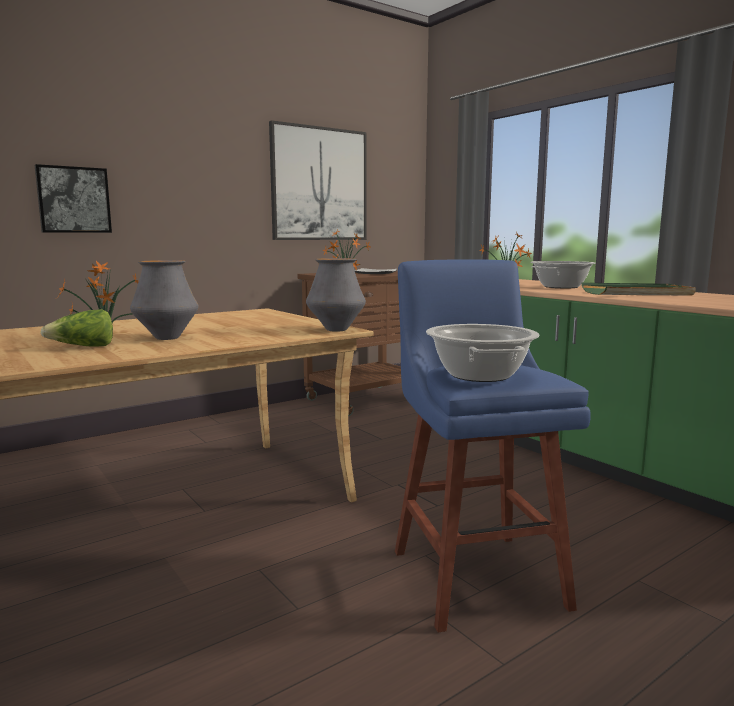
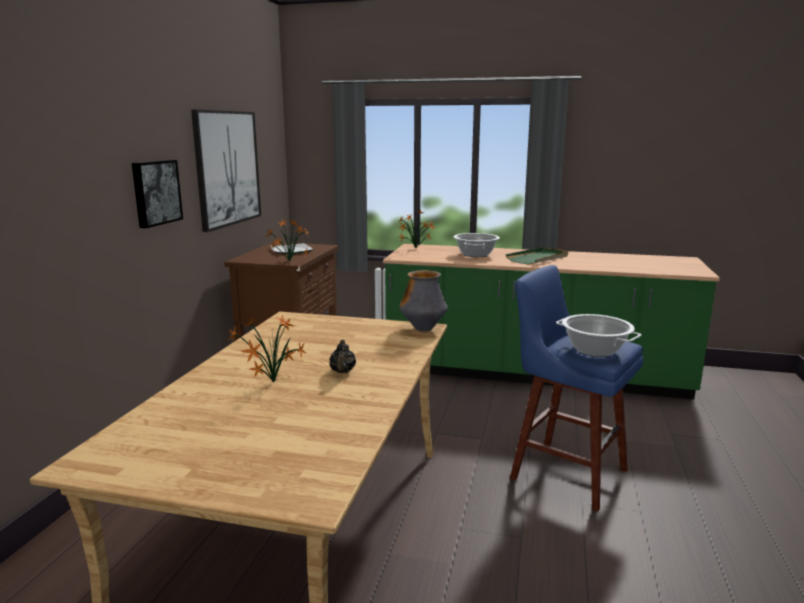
camera: 40 degrees left, 5 degrees up
picture [35,164,112,233] -> picture moved to [132,160,183,228]
lettuce [40,309,113,347] -> none
vase [130,260,199,340] -> black teapot [329,340,356,373]

